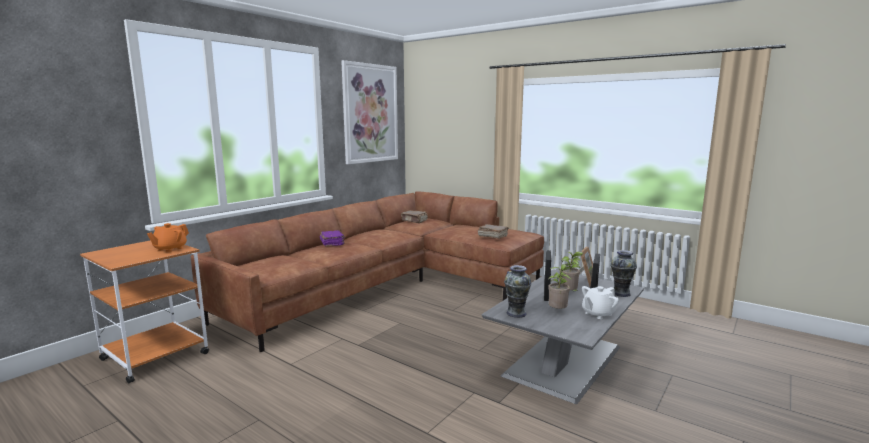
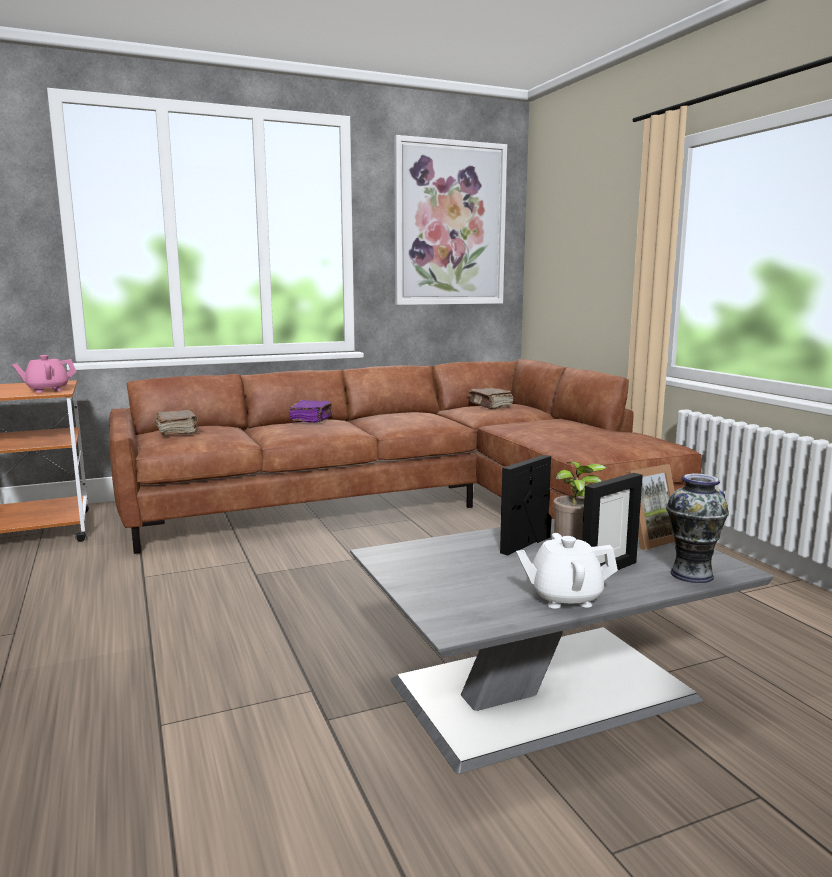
camera: 30 degrees right, 0 degrees up
orange teapot [147,223,189,252] -> pink teapot [12,355,76,393]
brown book [478,224,509,239] -> brown book moved to [155,410,199,435]
vase [504,265,532,318] -> none
potted plant [548,264,572,309] -> none

